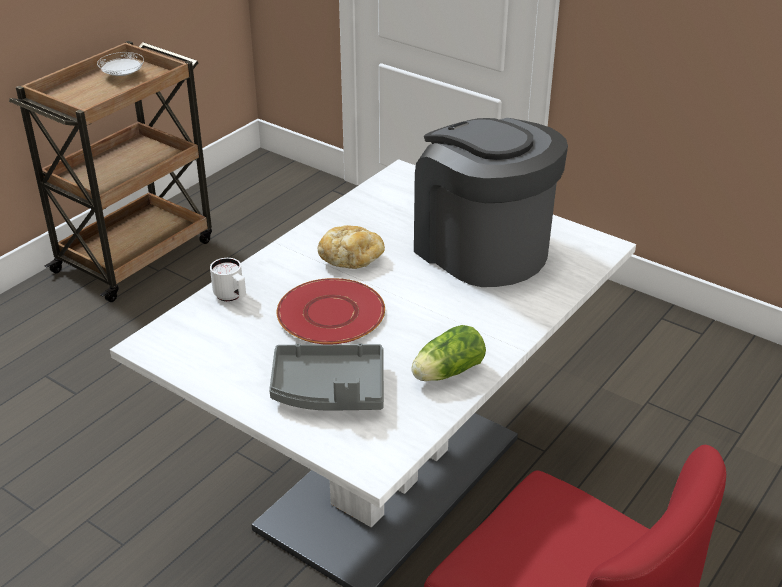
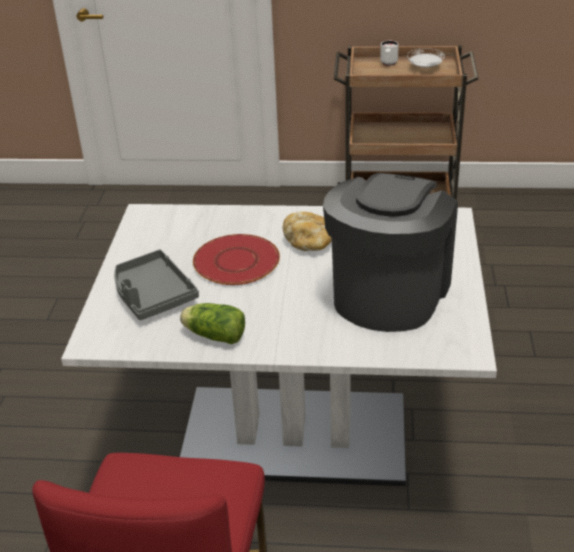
camera: 60 degrees right, 0 degrees up
white mug [210,258,246,302] -> white mug moved to [380,41,399,66]

